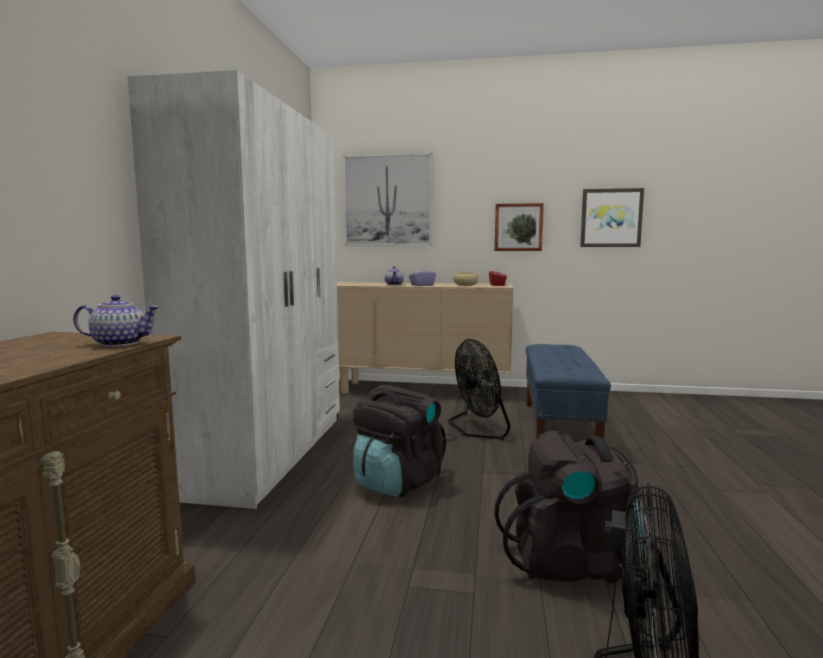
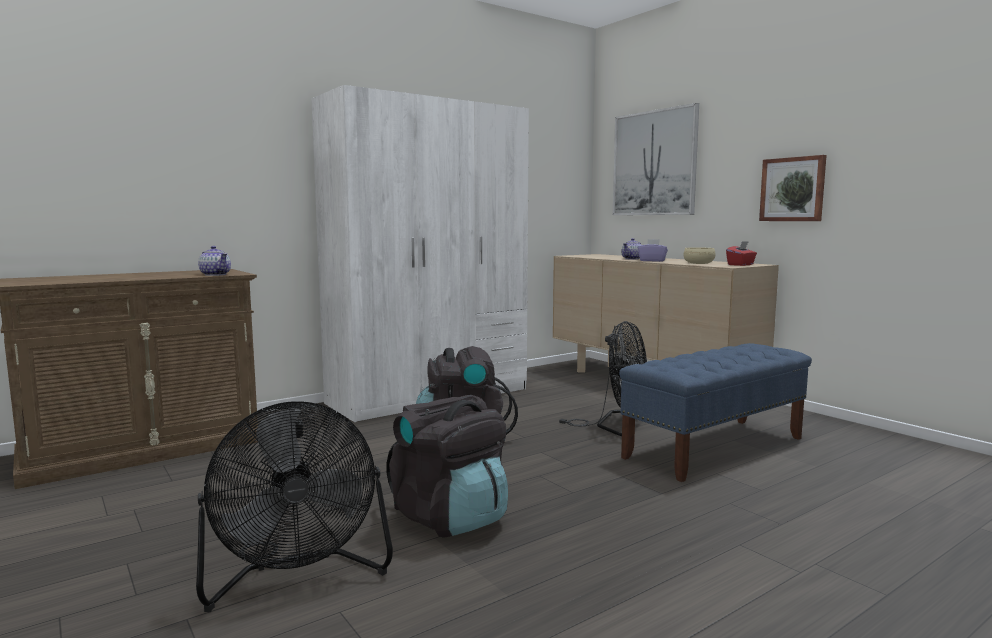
camera: 45 degrees right, 0 degrees up
picture [580,188,644,247] -> none

